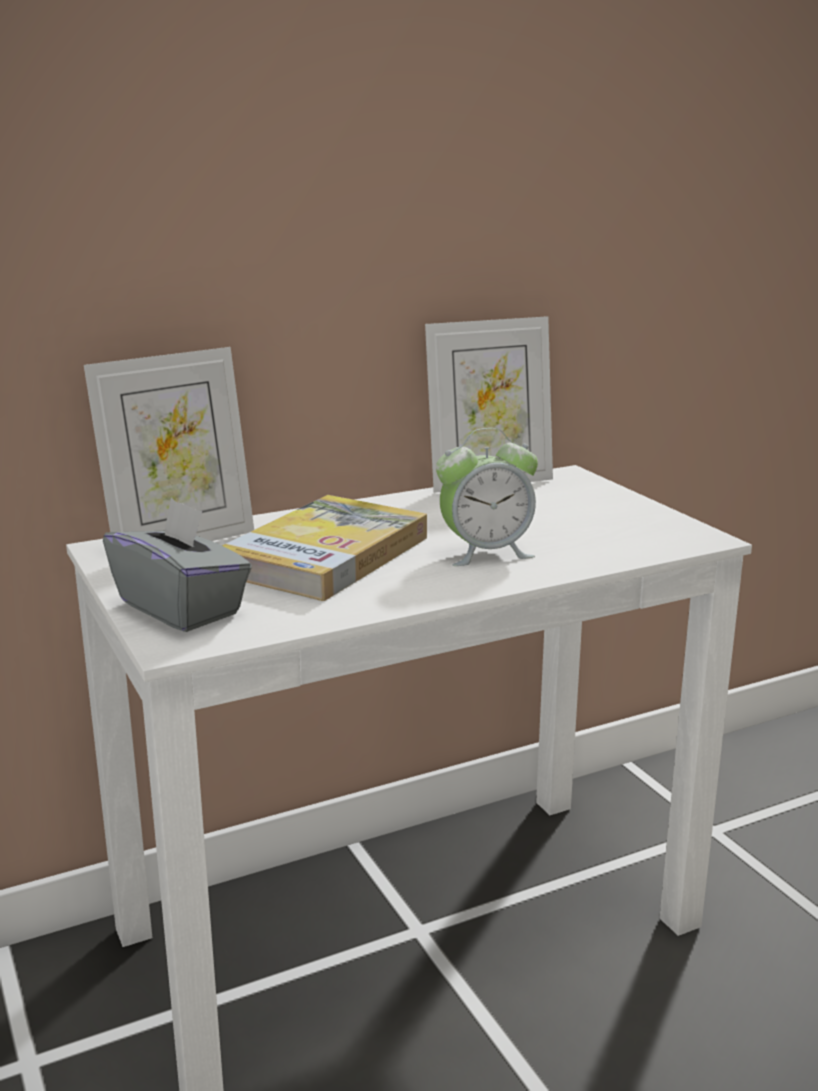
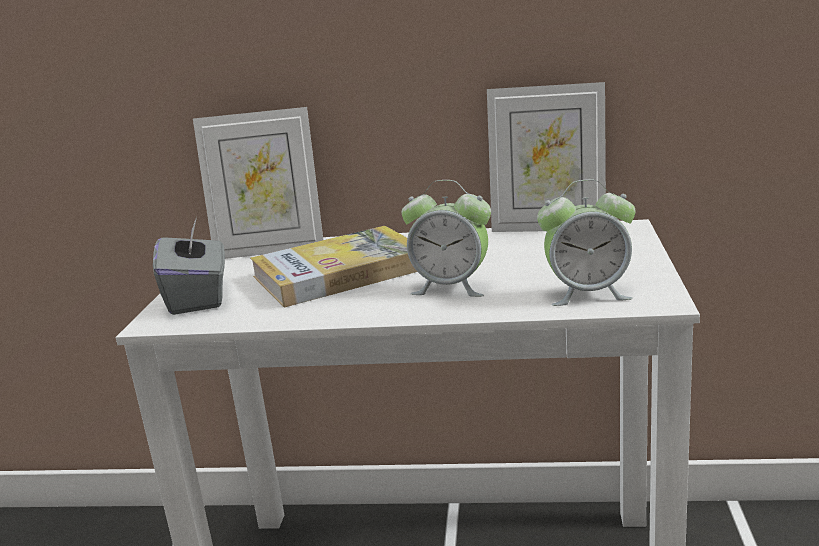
camera: 35 degrees right, 0 degrees up
none -> alarm clock [537,179,635,306]

